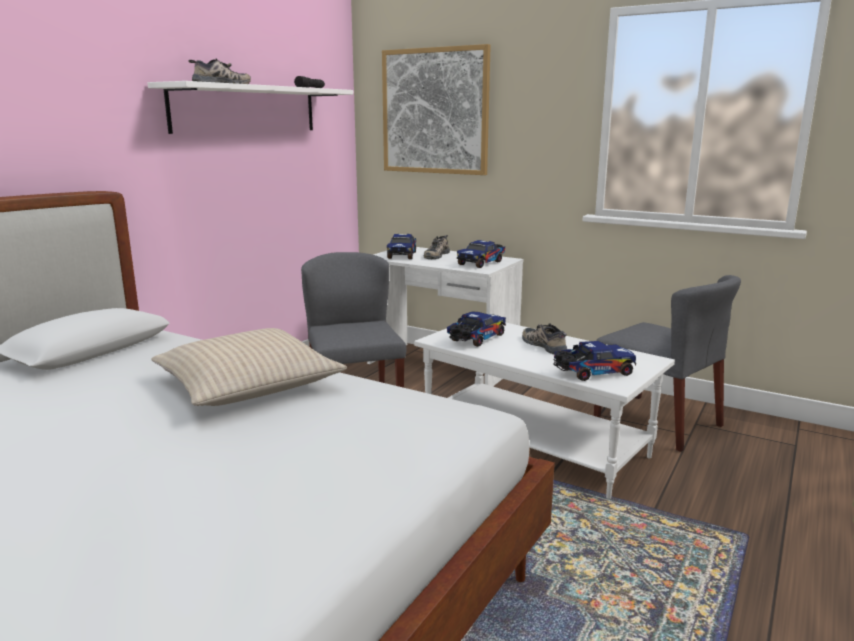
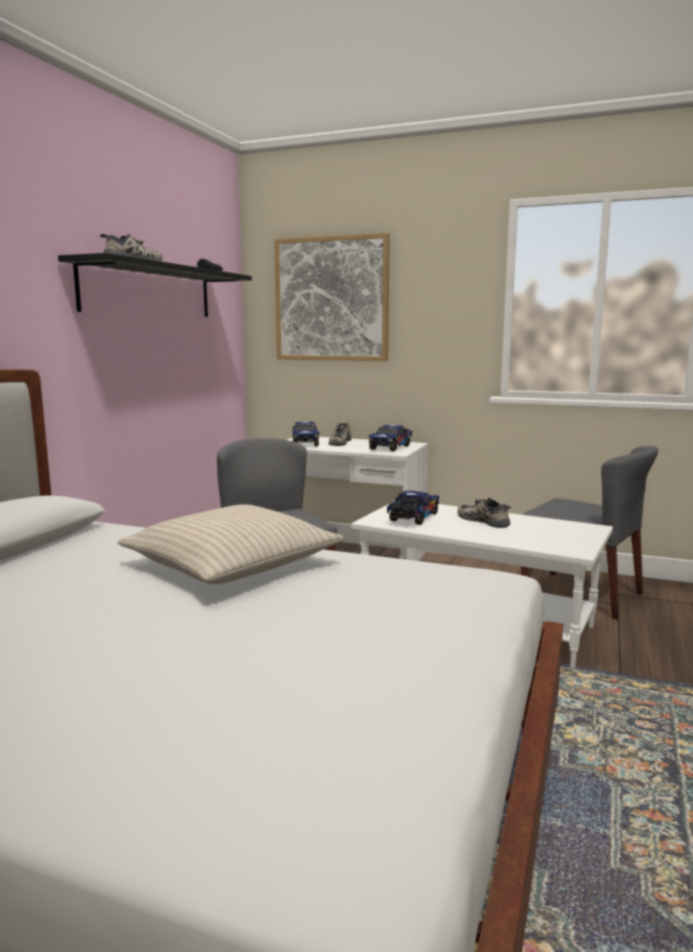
camera: 10 degrees left, 5 degrees down
white shelf [147,81,353,134] -> black shelf [58,253,252,317]
toy truck [553,341,636,381] -> none

